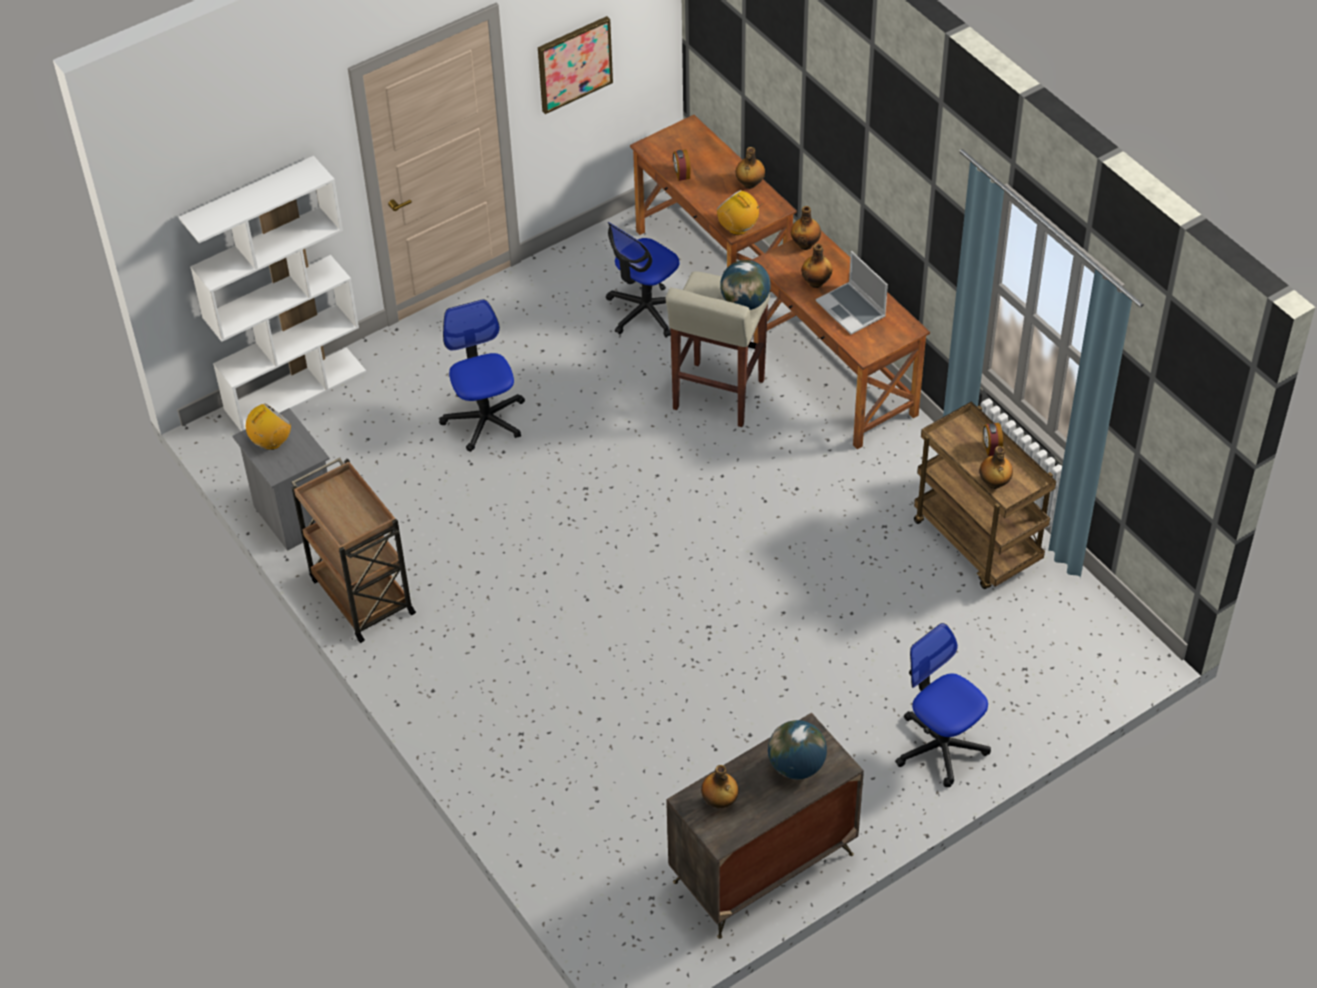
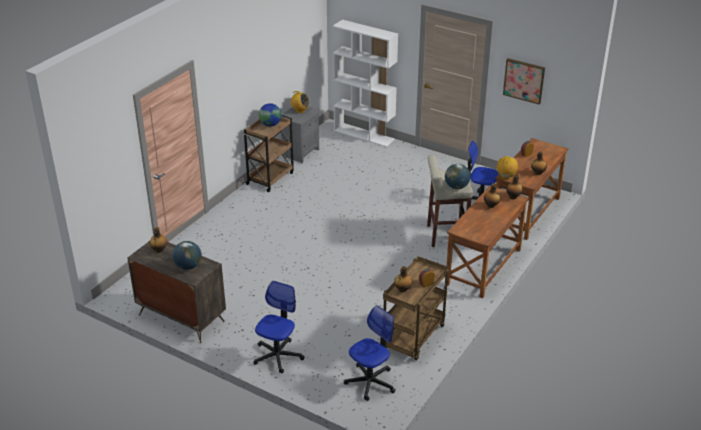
camera: 65 degrees right, 15 degrees down
office chair [439,299,525,452] -> office chair moved to [344,306,396,401]
laptop [816,251,888,335] -> none
none -> globe [259,103,282,126]

